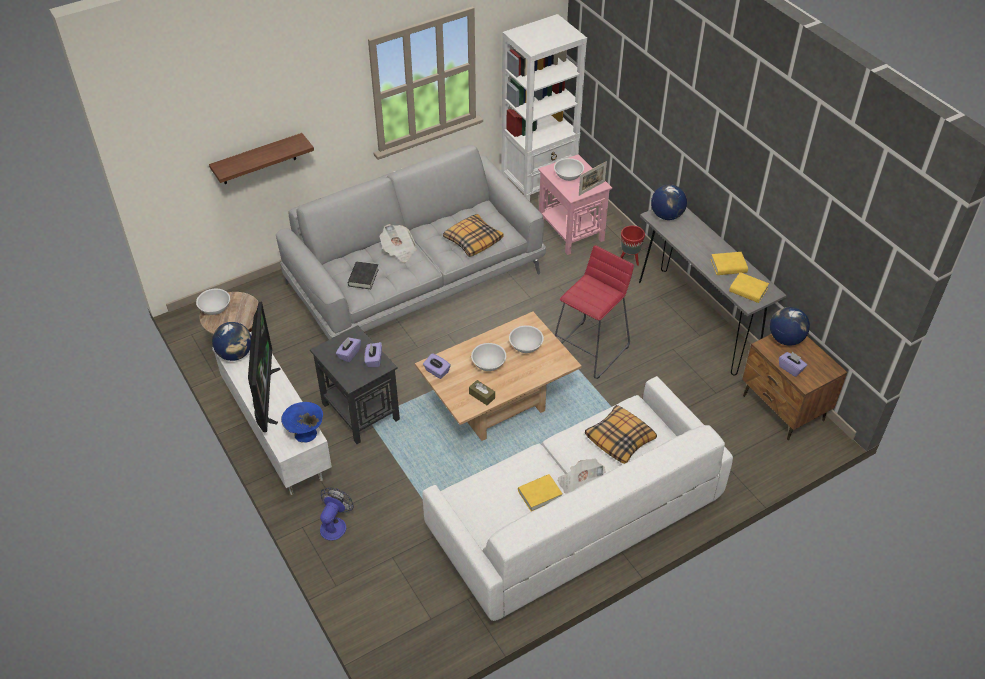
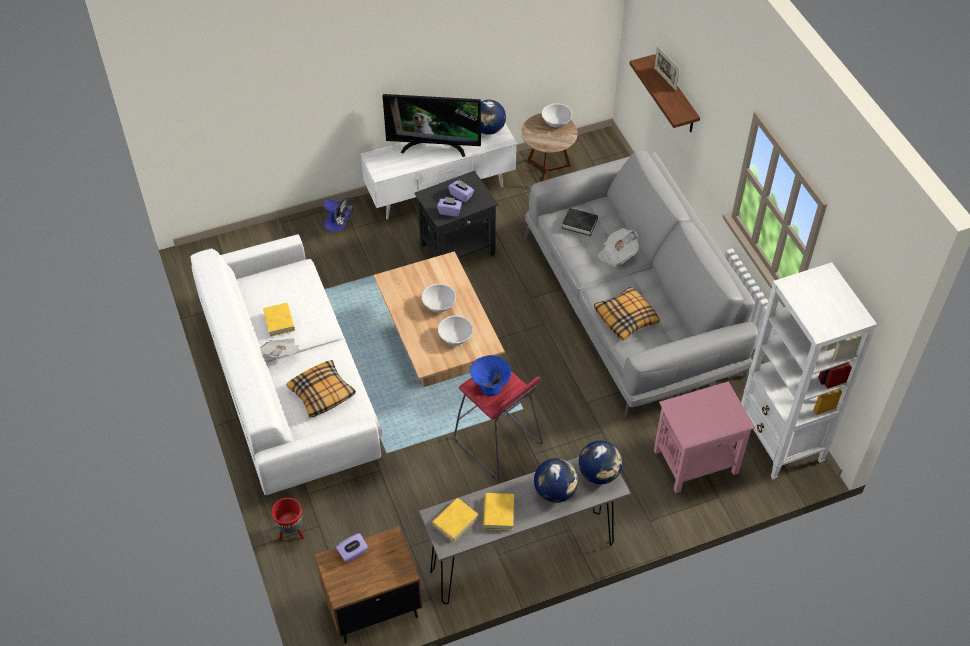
camera: 100 degrees right, 5 degrees up
blue bowl [281,402,323,443] -> blue bowl moved to [470,355,511,396]
purple tissue box [423,353,451,379] -> none
brown tissue box [469,380,495,405] -> none
white bowl [554,158,584,181] -> none
picture frame [579,161,607,196] -> picture frame moved to [654,46,680,91]
red planter [621,226,645,266] -> red planter moved to [271,498,304,540]
globe [770,307,810,346] -> globe moved to [534,458,578,503]

